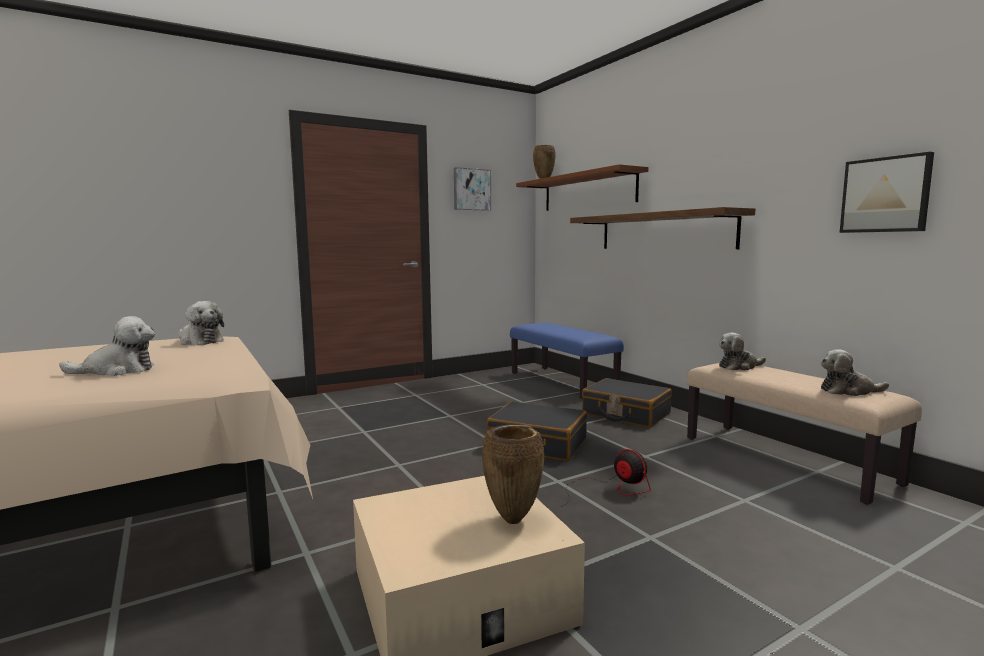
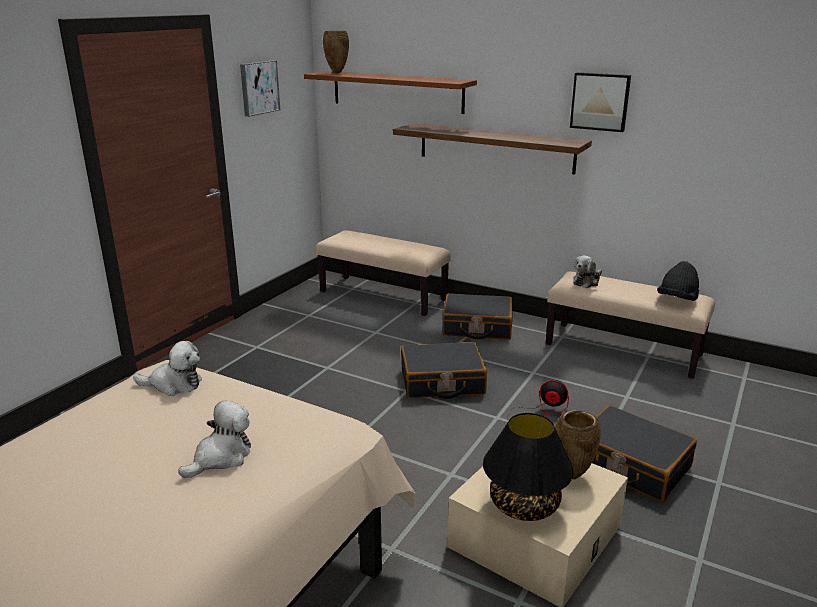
camera: 30 degrees left, 15 degrees up
blue bench [510,323,624,399] -> beige bench [316,230,451,316]
plush toy [821,349,889,396] -> black hat [657,261,699,301]
picture [840,152,934,233] -> picture moved to [570,72,631,132]
none -> black table lamp [483,413,573,521]
none -> black suitcase [592,405,697,502]

